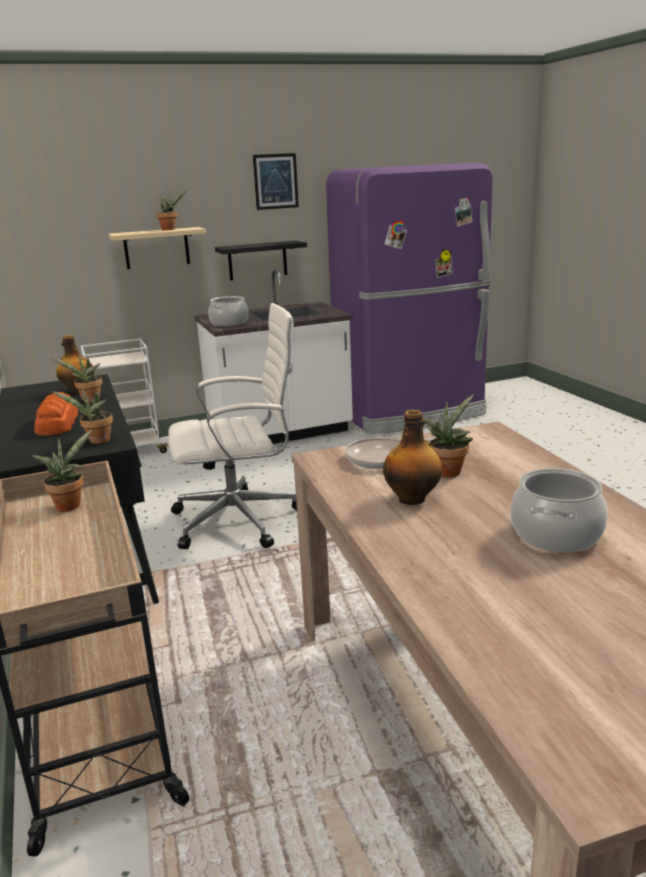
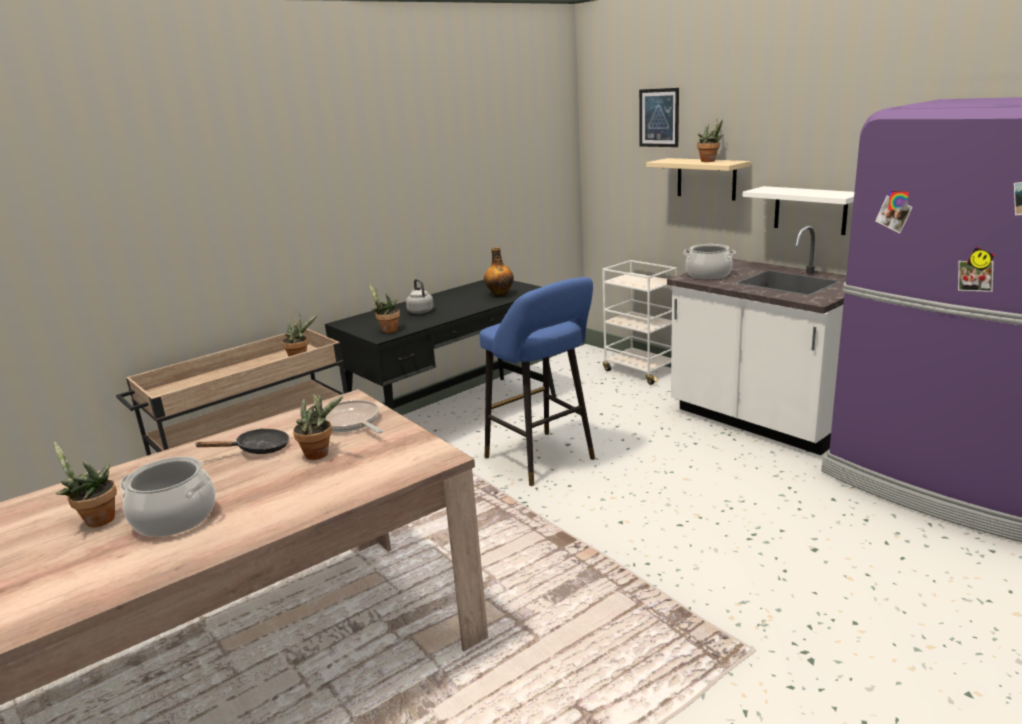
camera: 70 degrees right, 0 degrees up
bread [34,392,78,436] -> grey kettle [406,279,434,314]
potted plant [53,355,102,403] -> potted plant moved to [54,441,117,527]
white office chair [169,303,297,549] -> blue stool [480,277,595,486]
black shelf [215,240,307,281] -> white shelf [742,186,854,235]
picture [253,153,299,210] -> picture moved to [639,88,679,147]
bottle [383,409,442,505] -> black frying pan [194,428,289,454]

